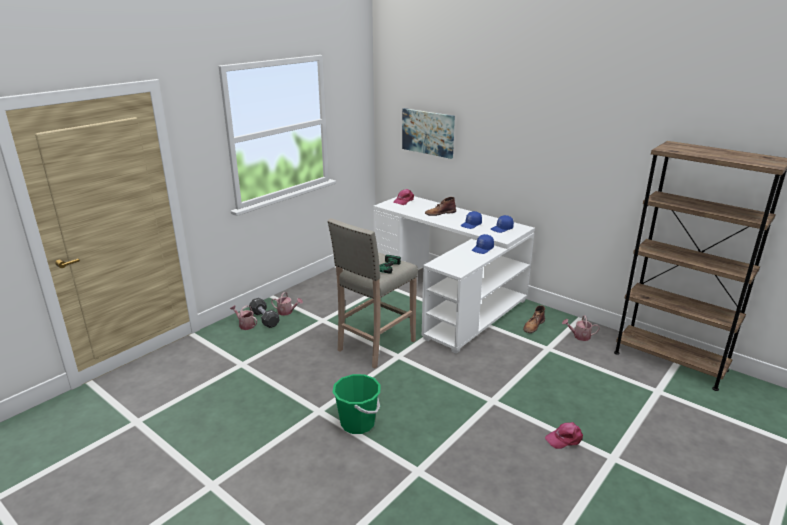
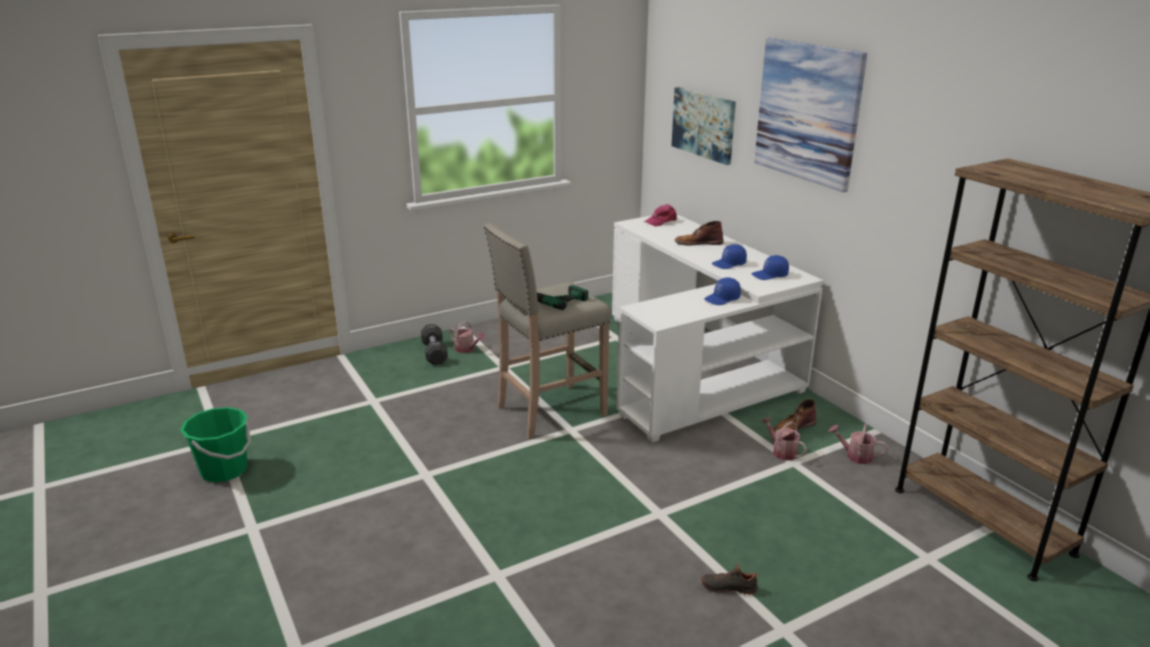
camera: 20 degrees right, 0 degrees up
watering can [230,305,257,330] -> watering can moved to [761,417,807,461]
green bucket [332,374,381,434] -> green bucket moved to [180,407,251,483]
pink cap [545,422,583,449] -> black shoe [701,563,760,595]
none -> picture [754,38,867,192]

